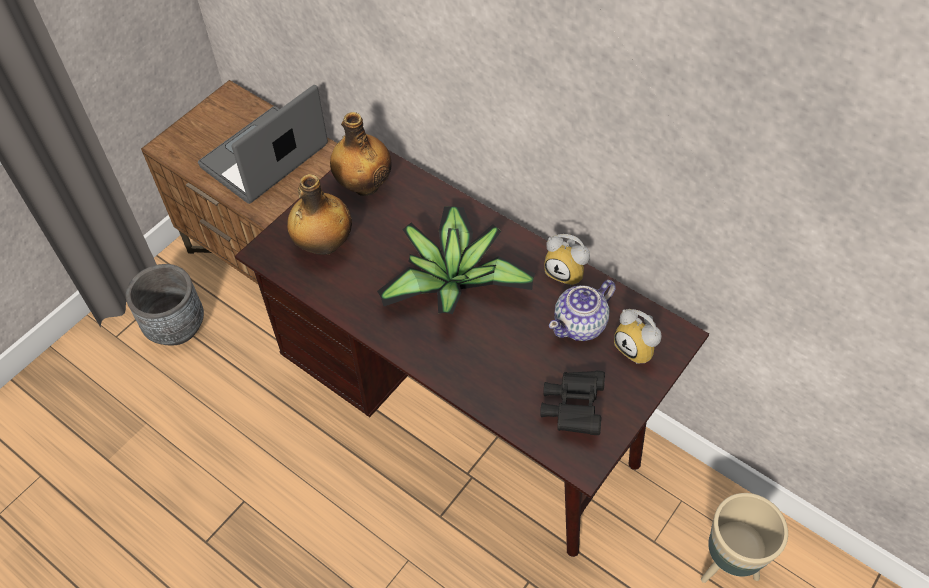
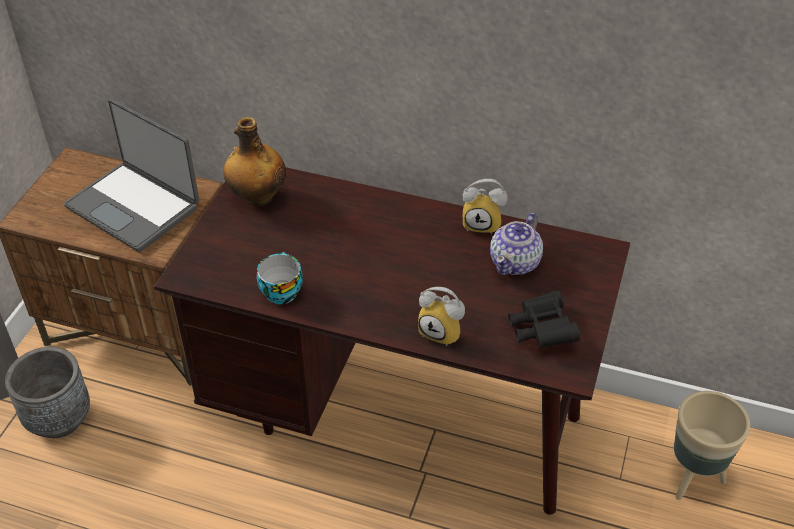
camera: 20 degrees left, 10 degrees down
laptop [198,85,328,204] -> laptop turned 75 degrees counterclockwise [64,99,199,252]
bottle [287,174,352,255] -> none
potted plant [377,206,535,314] -> none
alarm clock [614,309,662,364] -> alarm clock moved to [418,287,465,346]
none -> cup [257,252,303,304]

